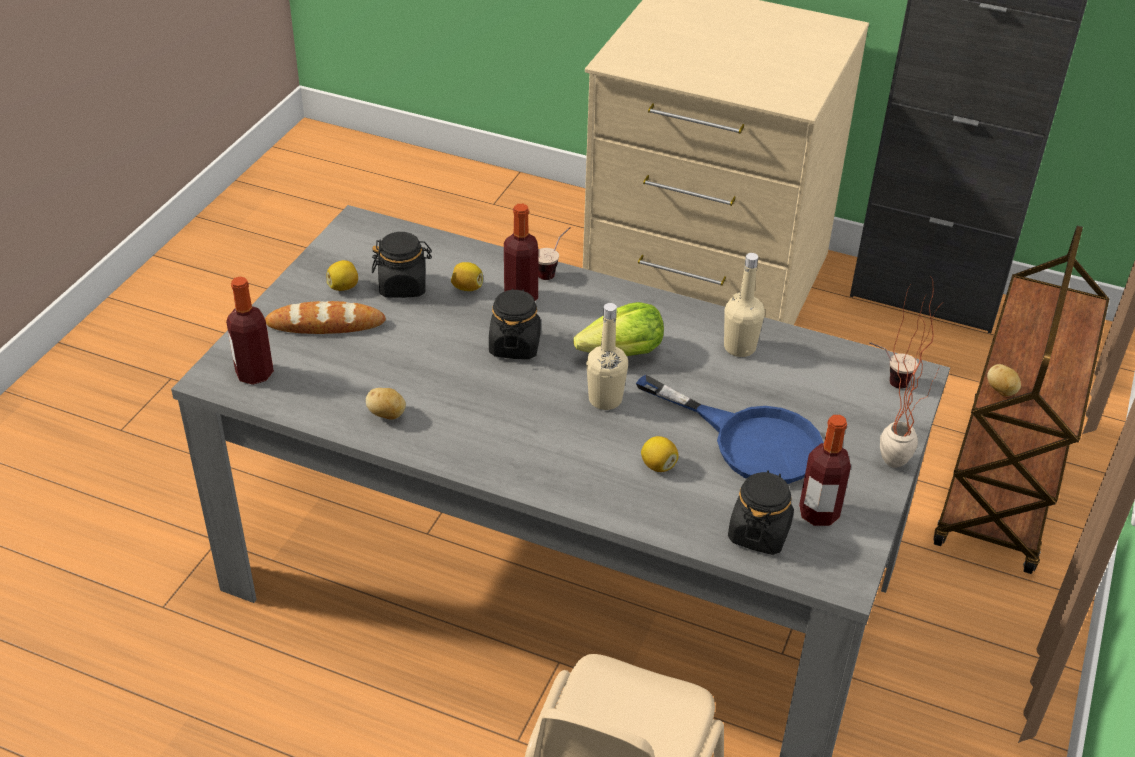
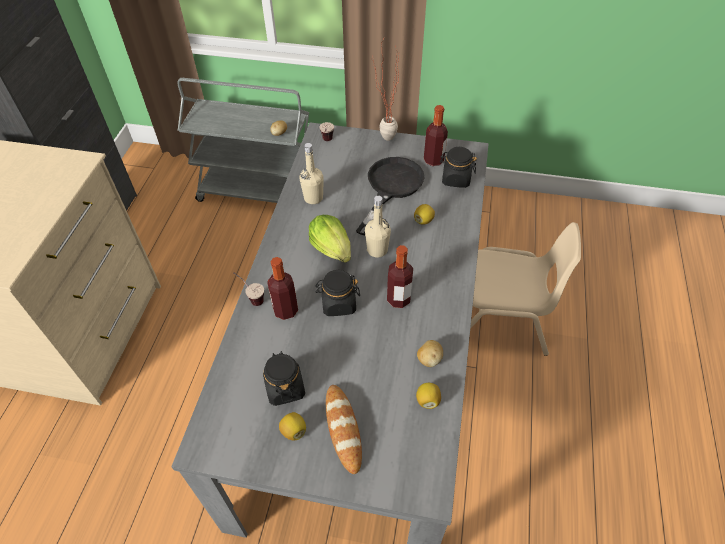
camera: 100 degrees left, 10 degrees up
bottle [226,277,274,385] -> bottle moved to [387,245,413,308]
lemon [451,262,483,291] -> lemon moved to [416,383,441,409]
blue frying pan [636,374,824,484] -> black frying pan [356,157,425,235]
brown cart [933,225,1110,574] -> grey cart [177,78,309,203]

